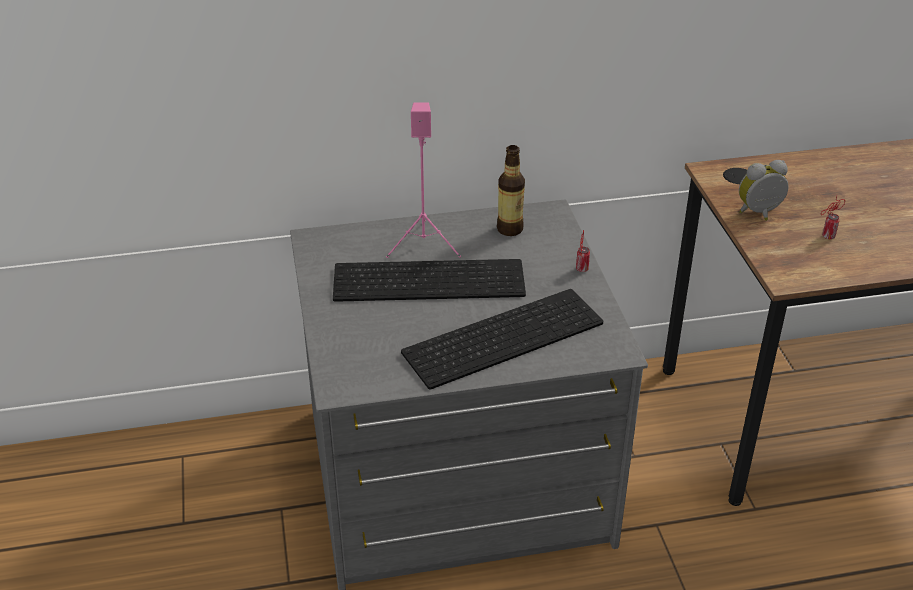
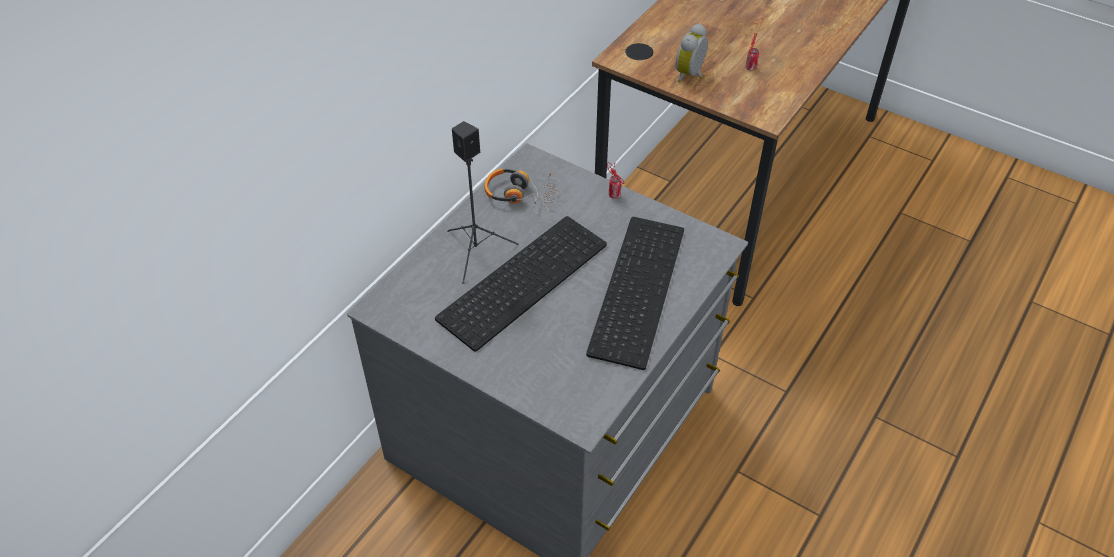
camera: 45 degrees left, 10 degrees up
pink speaker [386,102,461,258] -> black speaker [447,121,519,284]
bottle [497,145,525,236] -> headphones [484,168,559,215]

